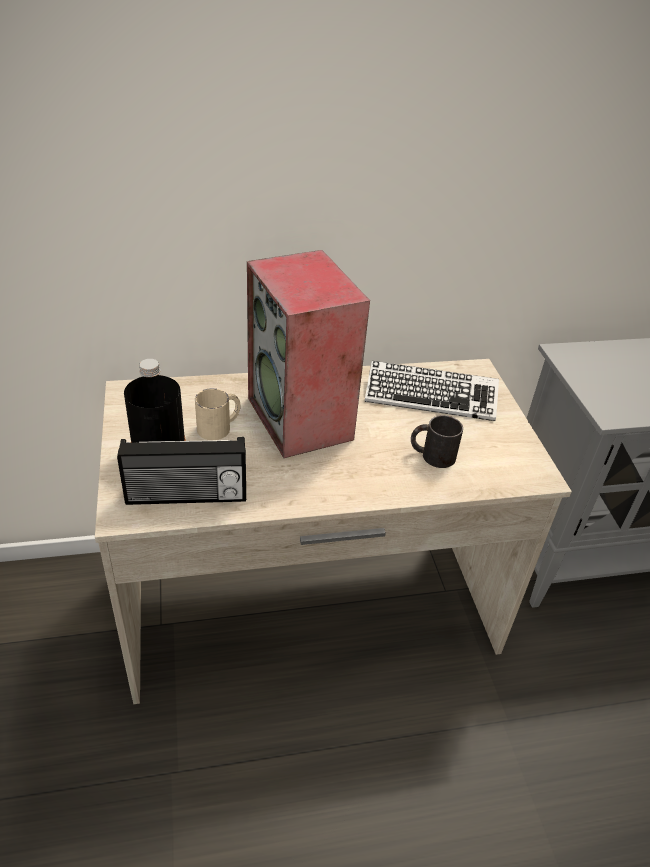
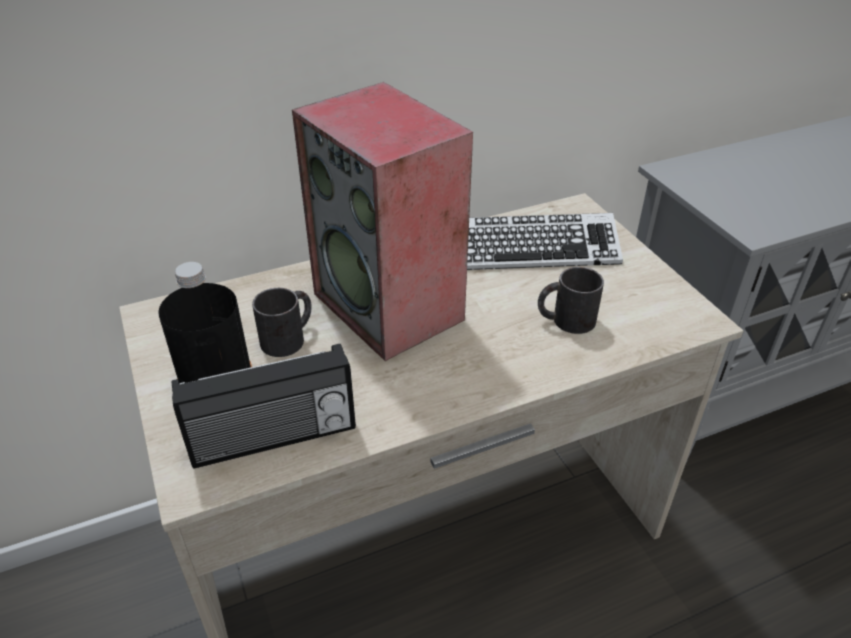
camera: 10 degrees left, 0 degrees up
beige mug [195,388,241,440] -> black mug [252,288,312,357]

